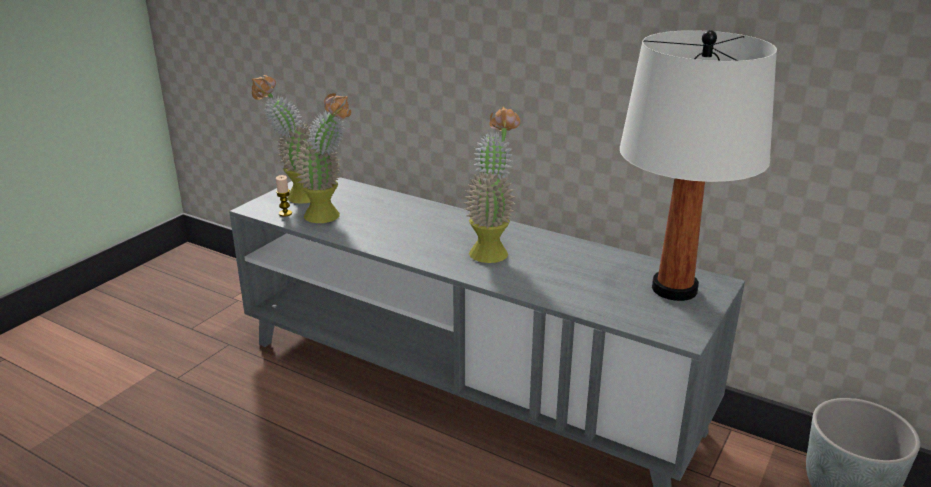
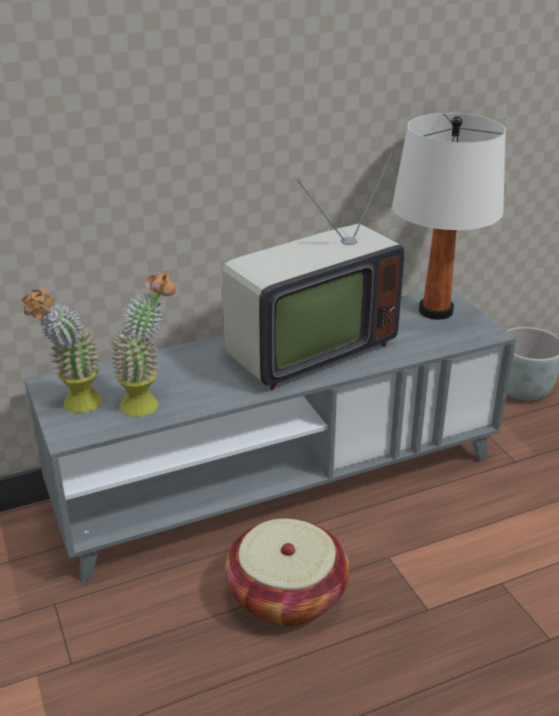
camera: 55 degrees left, 5 degrees up
candle [276,175,292,217] -> none
potted plant [464,106,520,263] -> television [222,151,405,390]
none -> basket [225,519,349,626]

